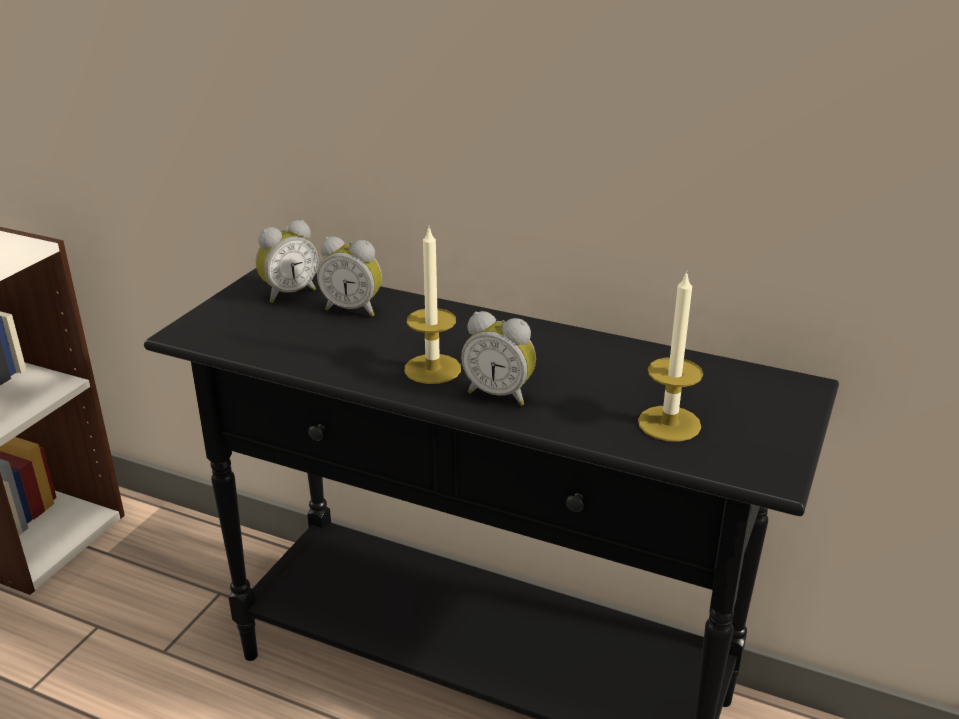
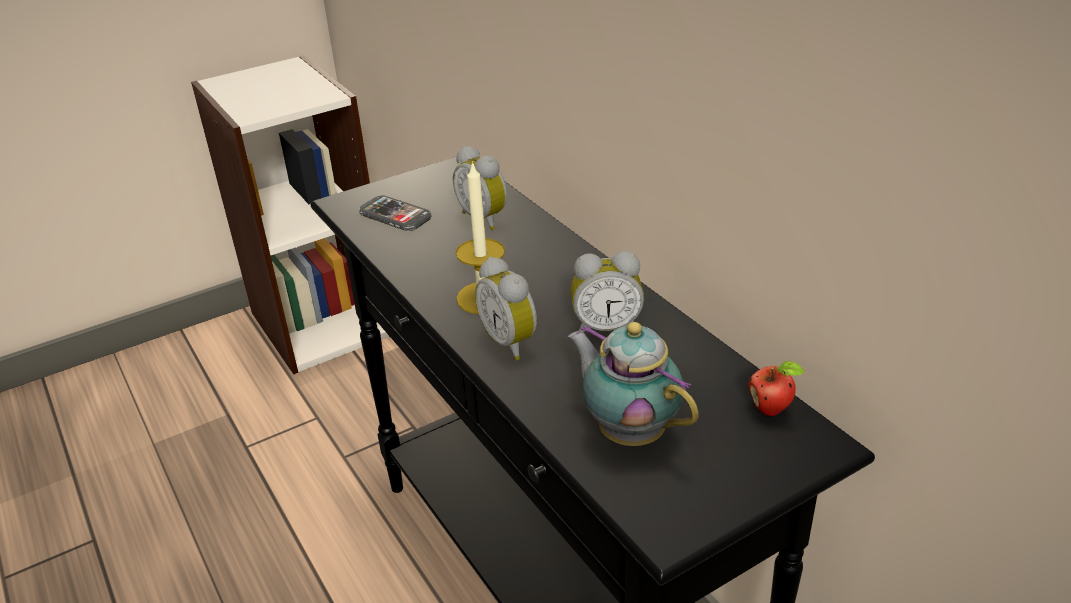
camera: 35 degrees right, 5 degrees up
alarm clock [256,220,319,303] -> alarm clock moved to [571,251,644,332]
candle [638,271,703,442] -> teapot [568,322,699,446]
none -> phone [359,195,431,231]
none -> apple [749,361,805,416]

